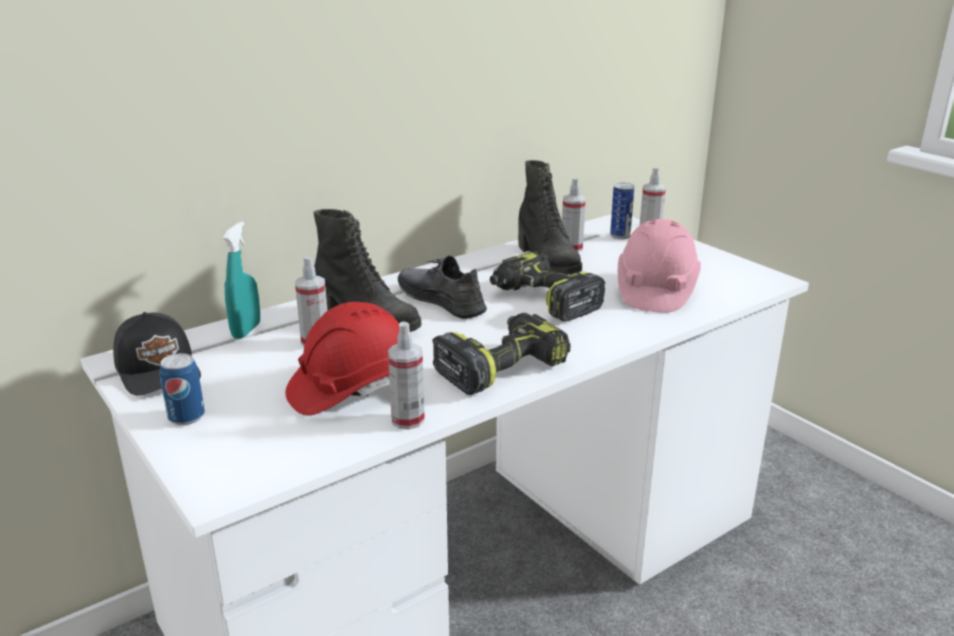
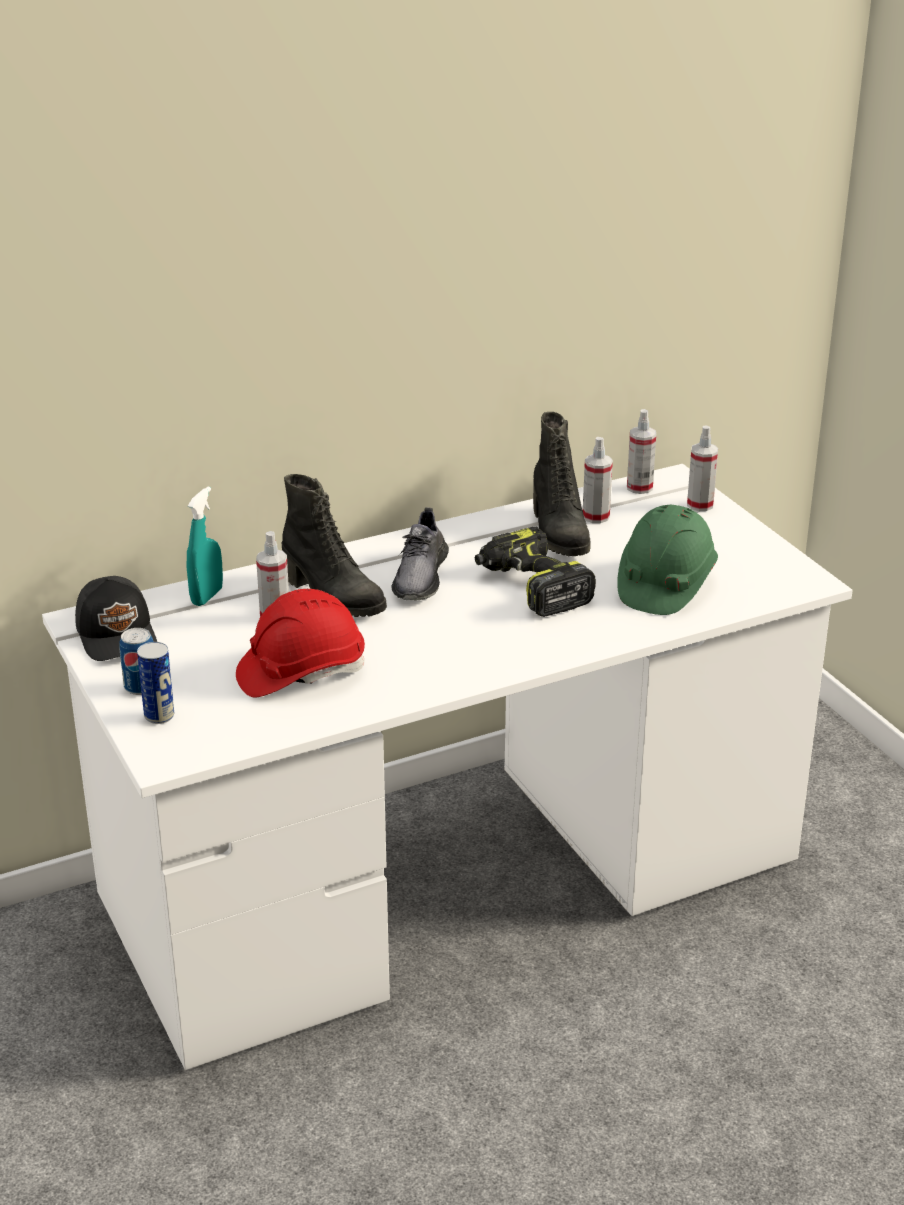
camera: 10 degrees right, 5 degrees up
spray bottle [388,321,425,430] -> spray bottle moved to [627,409,656,494]
grey shoe [398,255,487,319] -> grey shoe turned 135 degrees counterclockwise [392,507,449,600]
power drill [432,313,571,395] -> none
can [610,183,635,240] -> can moved to [137,642,174,724]
pink hard hat [618,219,701,313] -> green hard hat [617,505,718,615]

